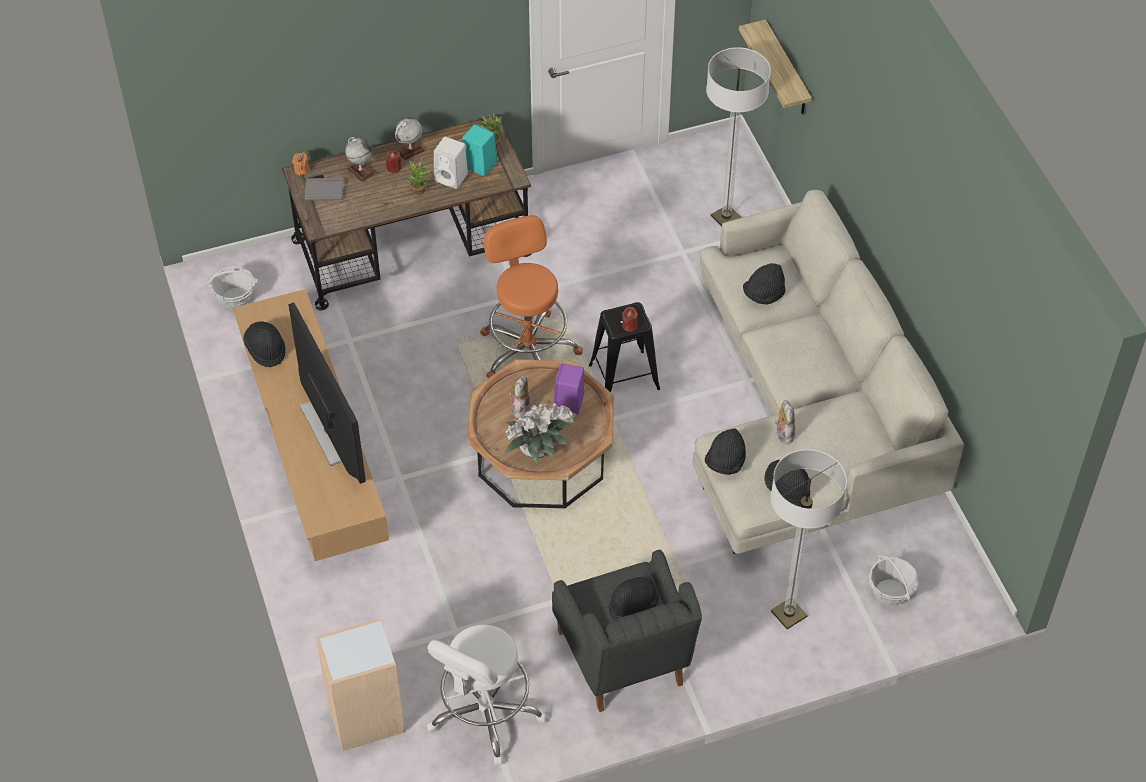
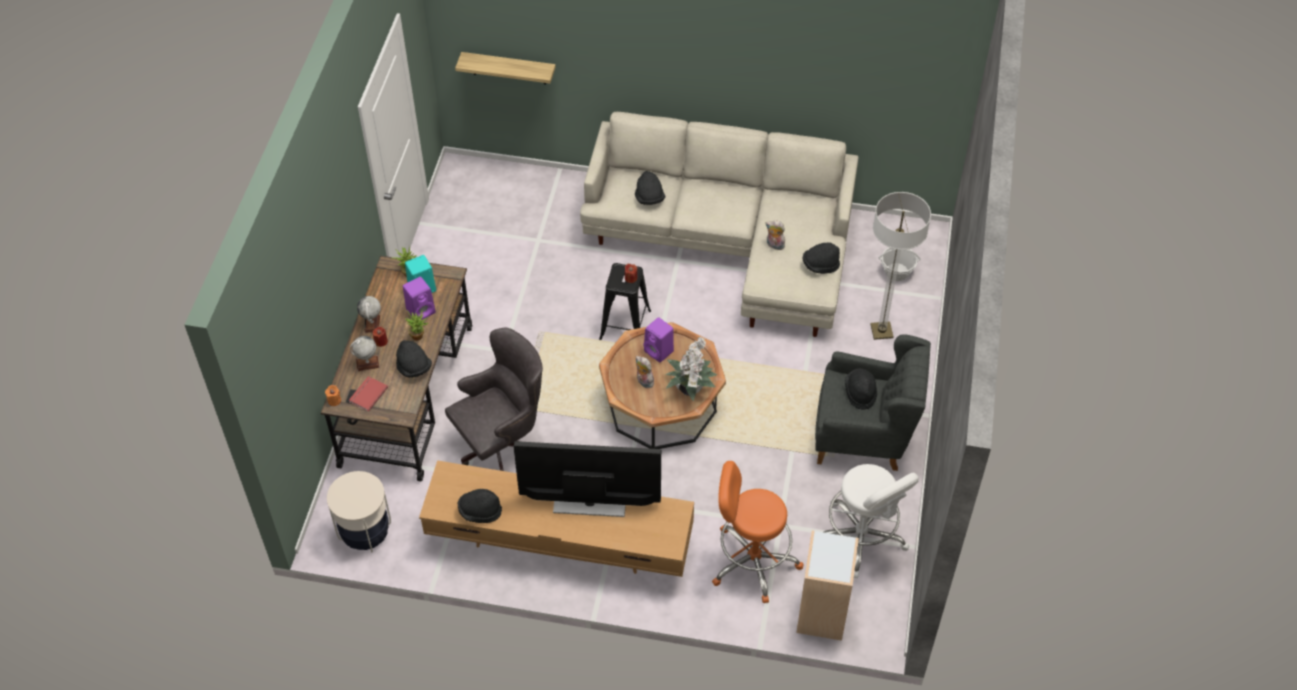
camera: 60 degrees left, 0 degrees up
basket [206,266,258,310] -> beige side table [327,471,391,552]
grey book [305,178,344,200] -> red book [349,376,388,412]
white speaker [434,137,468,189] -> purple speaker [403,277,436,320]
orange stool [480,215,583,378] -> orange stool moved to [712,461,804,603]
black hat [705,428,746,475] -> black hat moved to [396,340,432,378]
floor lamp [706,47,771,226] -> none
none -> grey office chair [445,328,543,471]

